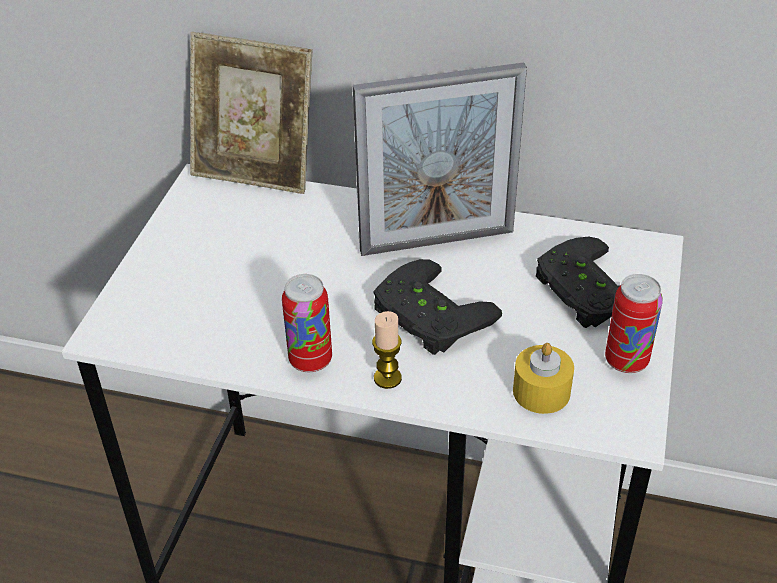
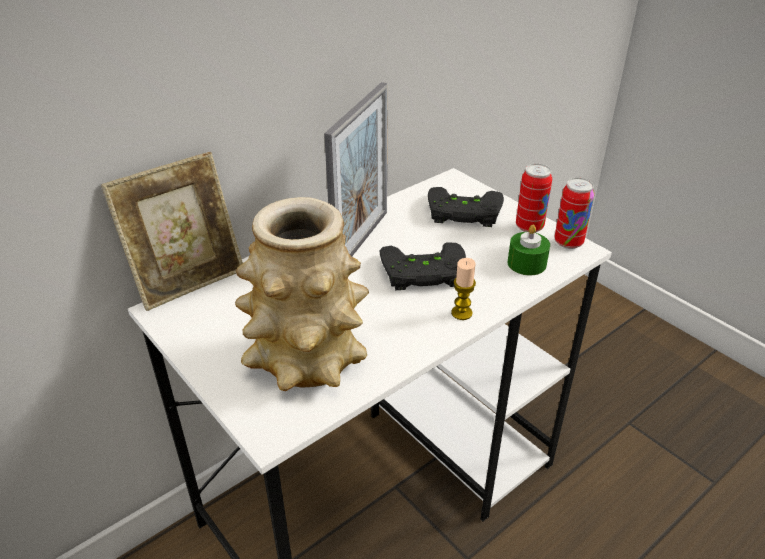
camera: 55 degrees left, 5 degrees down
can [282,274,332,372] -> can moved to [554,178,594,249]
yellow candle [513,343,574,414] -> green candle [507,225,550,276]
none -> vase [235,197,369,391]

